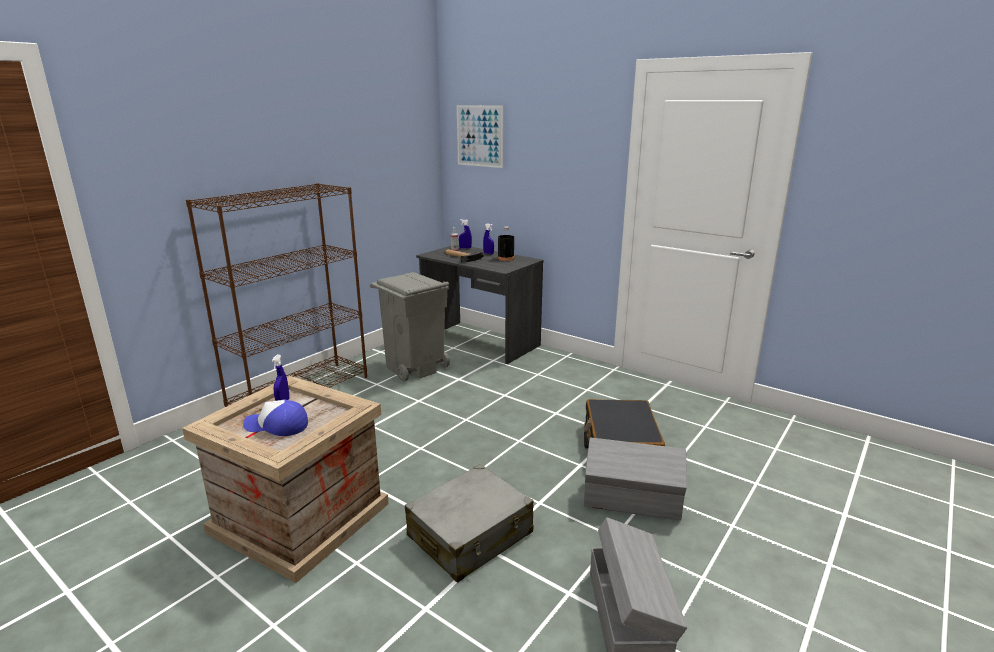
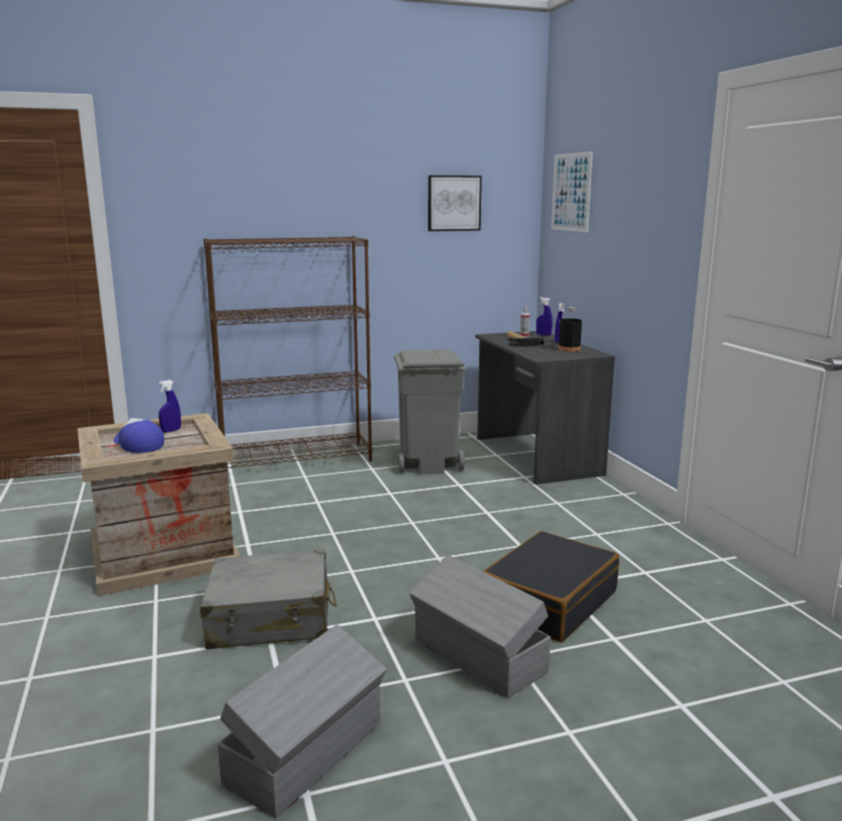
camera: 35 degrees right, 5 degrees down
none -> picture [428,175,482,231]

